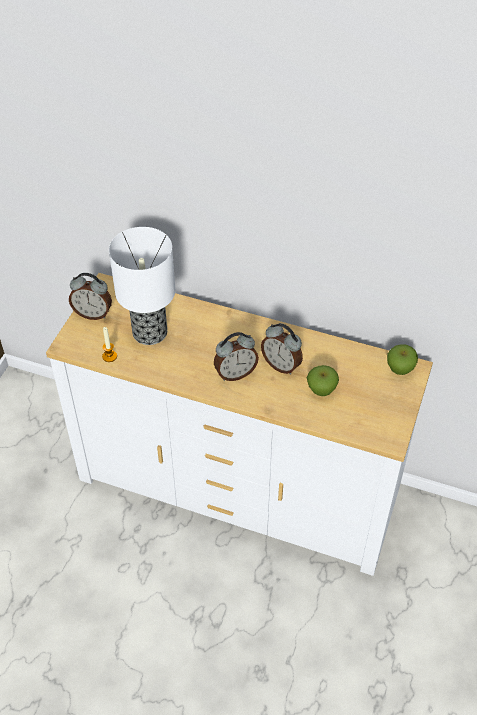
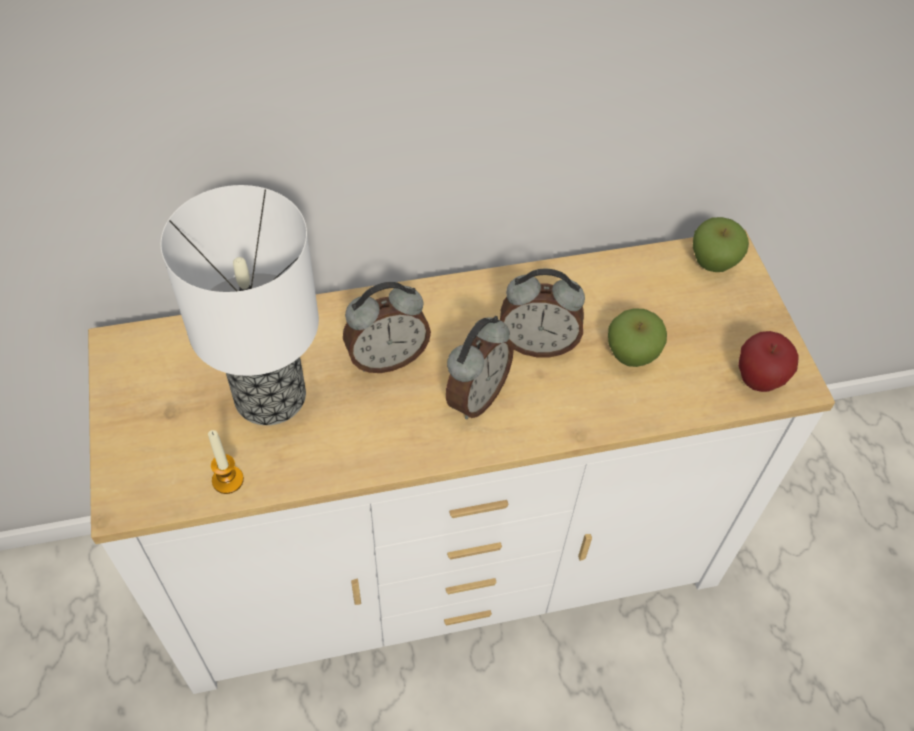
camera: 35 degrees left, 5 degrees up
alarm clock [69,273,112,320] -> alarm clock moved to [343,282,431,373]
none -> apple [738,331,799,392]

